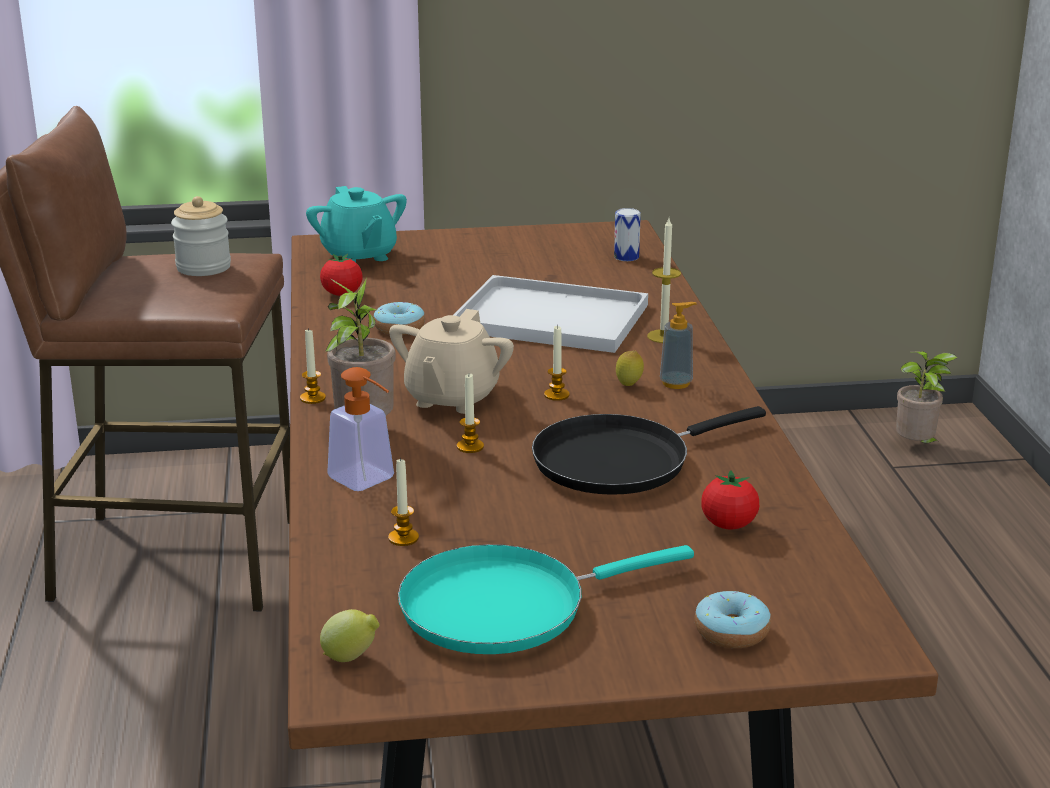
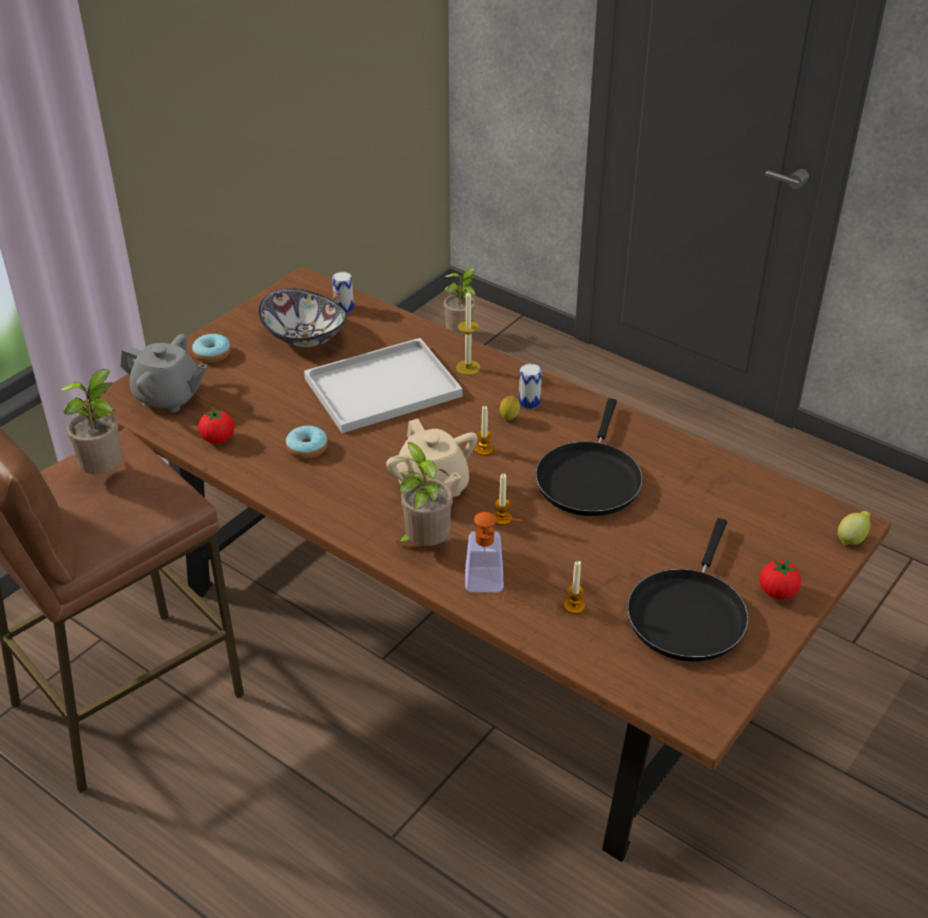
camera: 45 degrees left, 15 degrees up
jar [171,196,231,276] -> potted plant [59,369,122,474]
candle [300,328,326,404] -> none
turquoise teapot [306,186,407,262] -> grey teapot [121,334,207,412]
lemon [320,609,380,662] -> lemon moved to [838,511,871,545]
turquoise frying pan [398,544,694,654] -> black frying pan [627,518,748,662]
soap dispenser [660,302,697,389] -> can [519,363,542,409]
donut [695,591,771,648] -> donut moved to [192,333,231,363]
tomato [701,470,759,530] -> tomato moved to [759,559,801,599]
none -> bowl [258,288,347,347]

